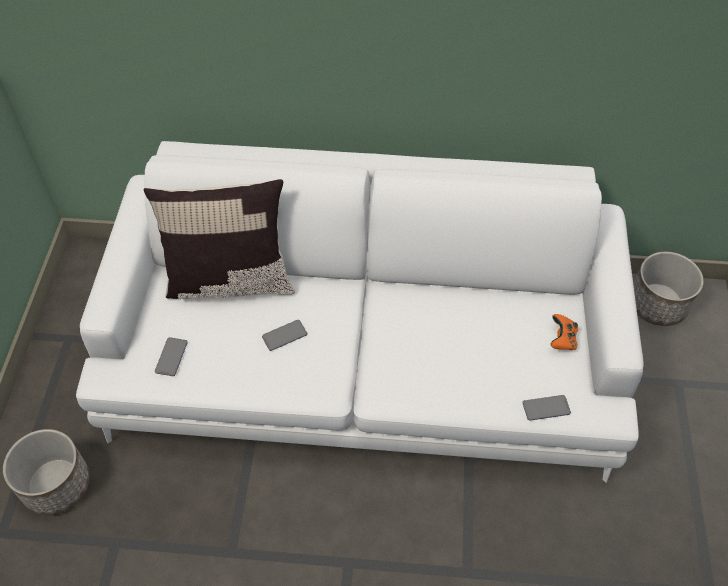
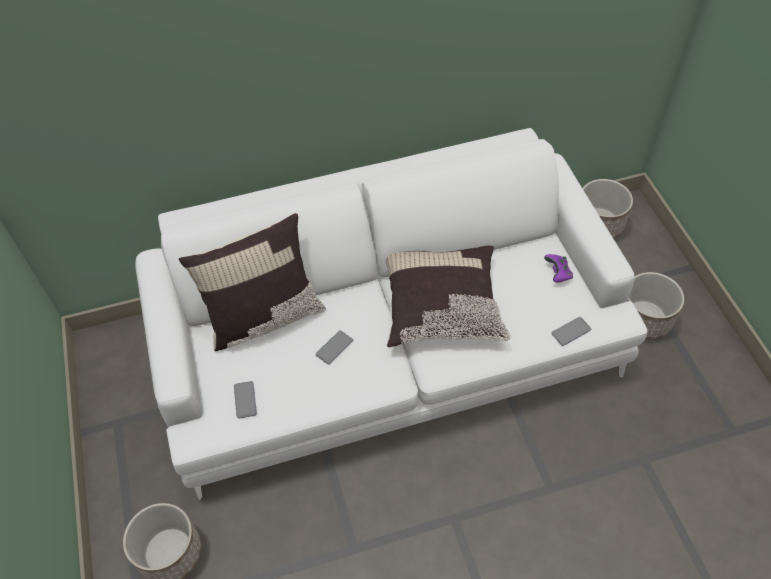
camera: 20 degrees left, 0 degrees up
orange game controller [550,314,578,350] -> purple game controller [544,254,573,283]
none -> pillow [386,246,510,347]
none -> planter [628,272,684,341]

